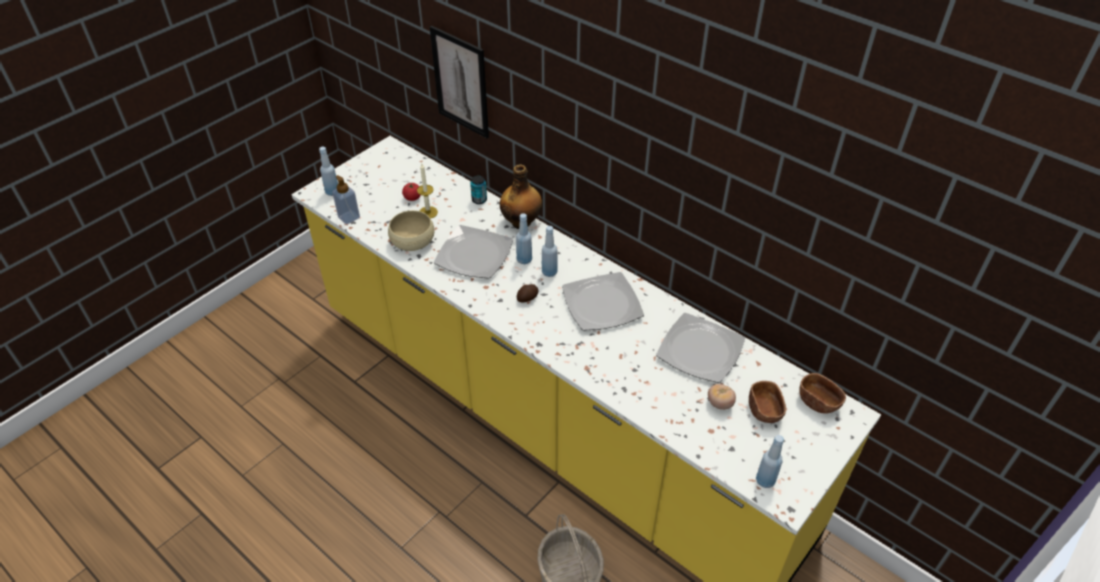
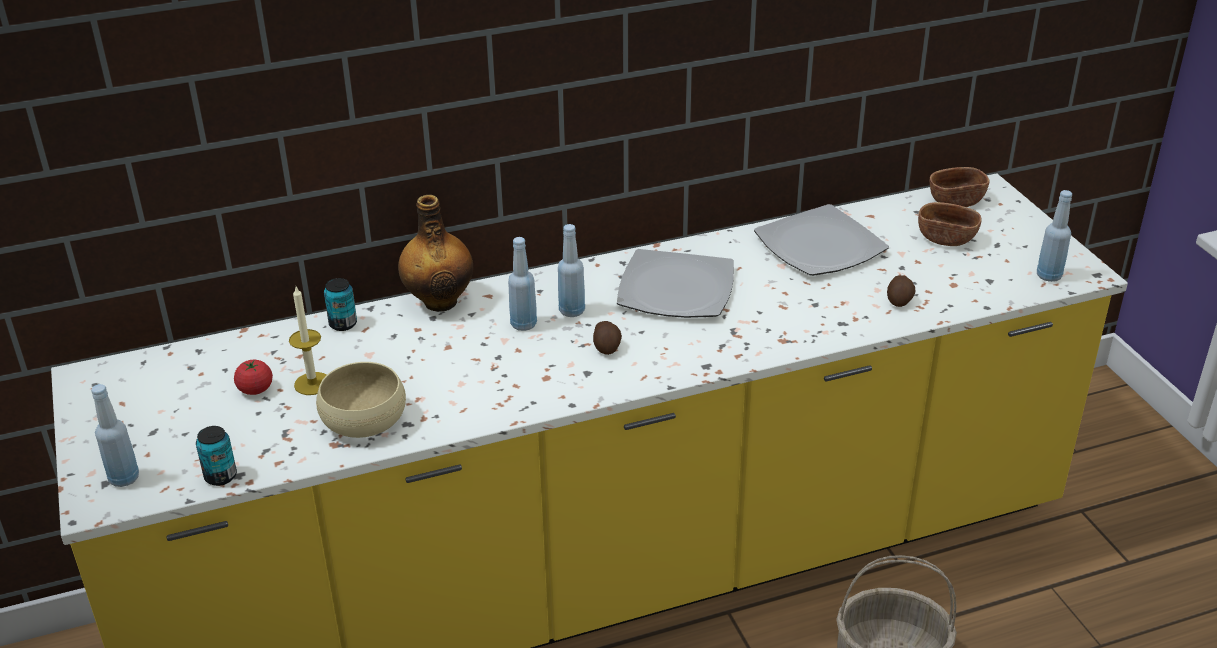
camera: 60 degrees left, 10 degrees down
soap dispenser [332,175,360,224] -> can [196,426,237,486]
picture [430,26,489,138] -> none
plate [434,225,513,279] -> none
tomato [708,384,736,410] -> none
none -> potato [887,275,916,307]

